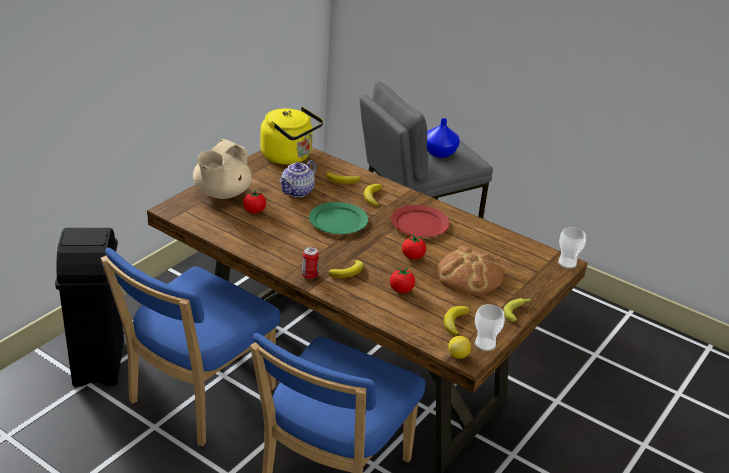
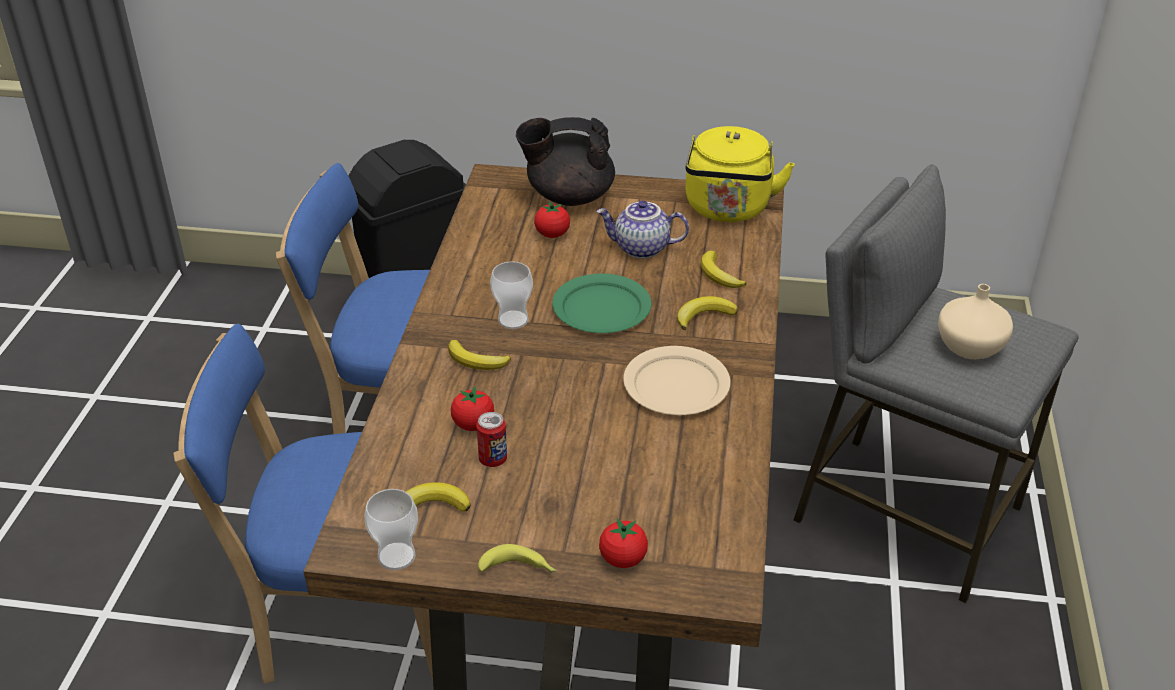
camera: 65 degrees right, 5 degrees up
beige teapot [193,139,252,199] -> black teapot [516,117,615,206]
can [302,247,319,279] -> can moved to [476,412,507,467]
red plate [391,205,449,237] -> beige plate [623,346,731,415]
tomato [402,234,426,260] -> tomato moved to [599,518,648,568]
blue vase [427,118,460,158] -> beige vase [938,284,1013,359]
bread [437,246,504,295] -> none
lemon [448,336,471,359] -> none
cup [558,227,586,269] -> cup moved to [490,261,533,329]

